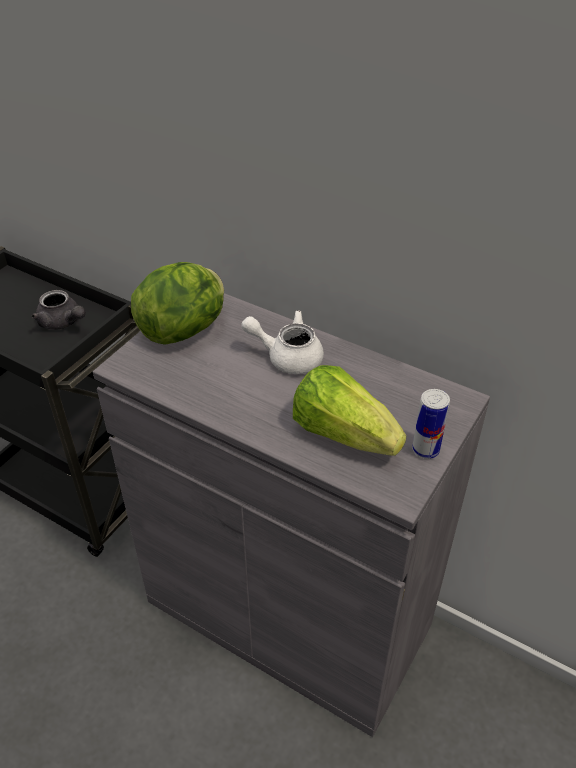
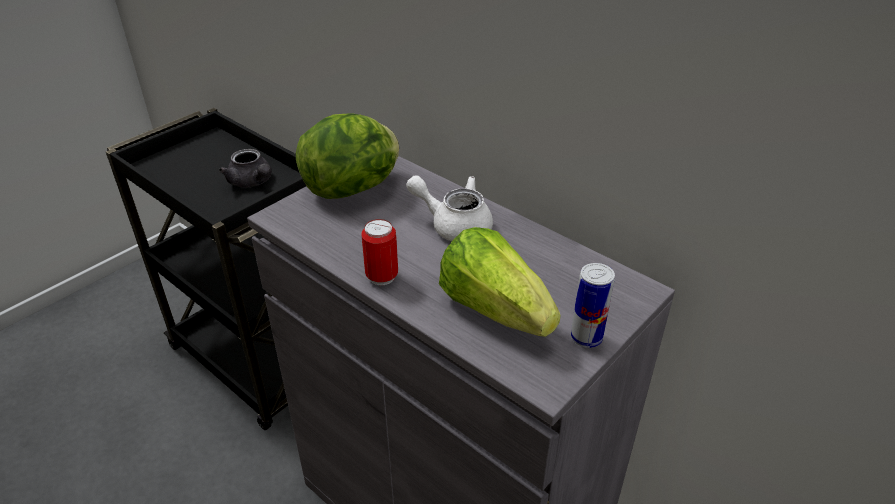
camera: 10 degrees right, 5 degrees down
none -> can [361,219,398,285]

